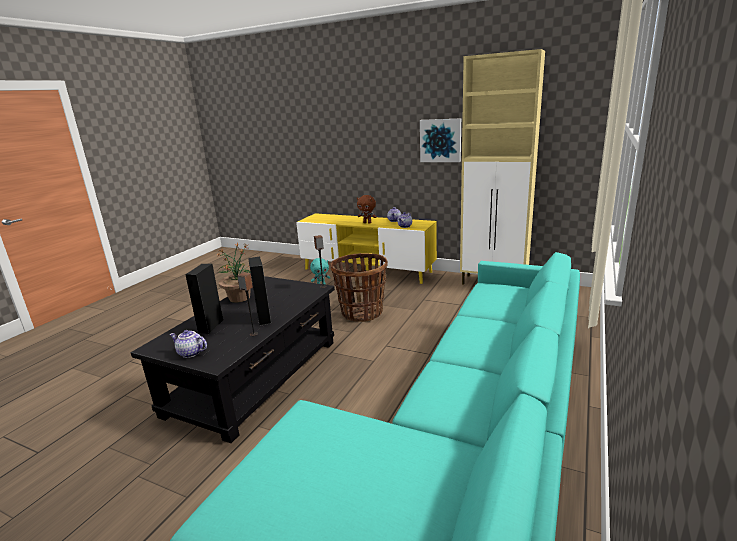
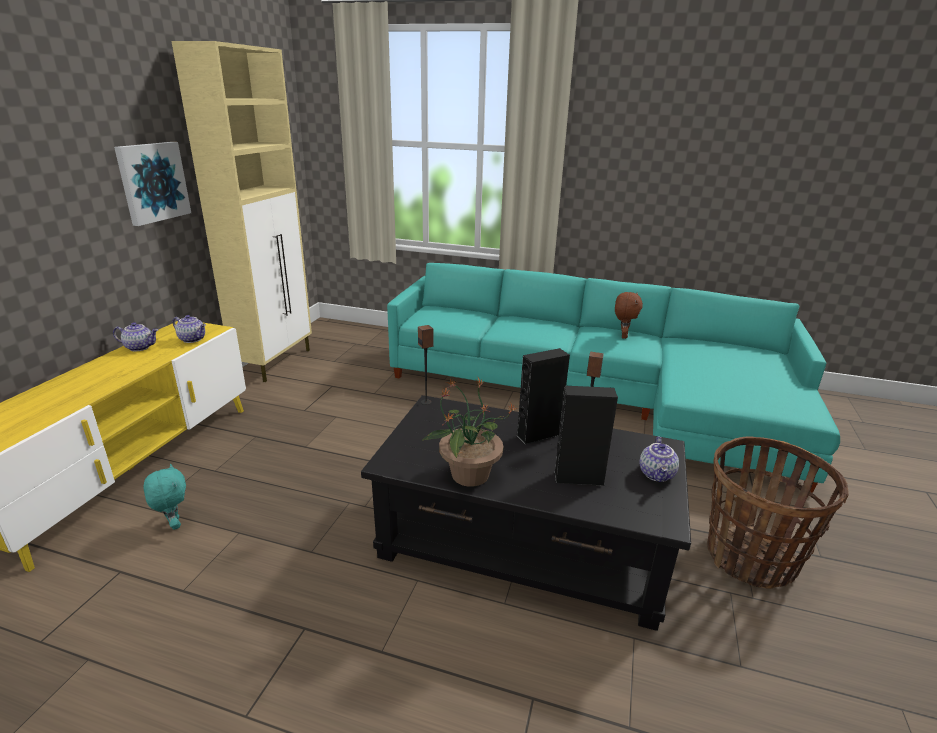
camera: 100 degrees left, 5 degrees up
basket [330,253,388,322] -> basket moved to [707,436,849,589]
brown plush toy [357,195,376,224] -> brown plush toy moved to [615,292,643,339]

